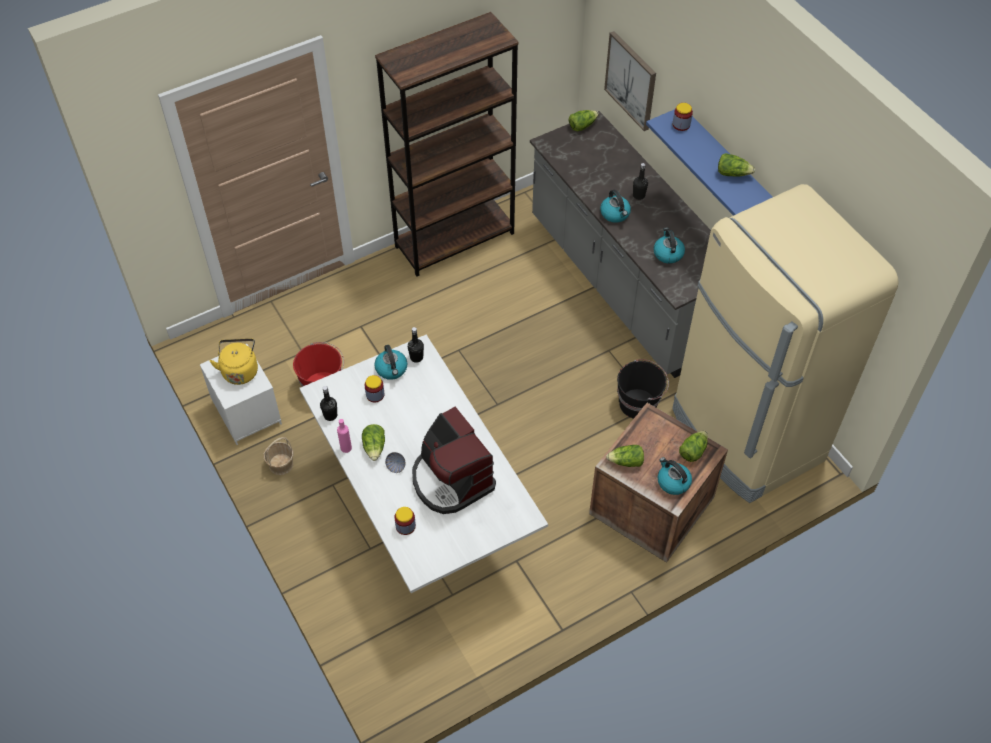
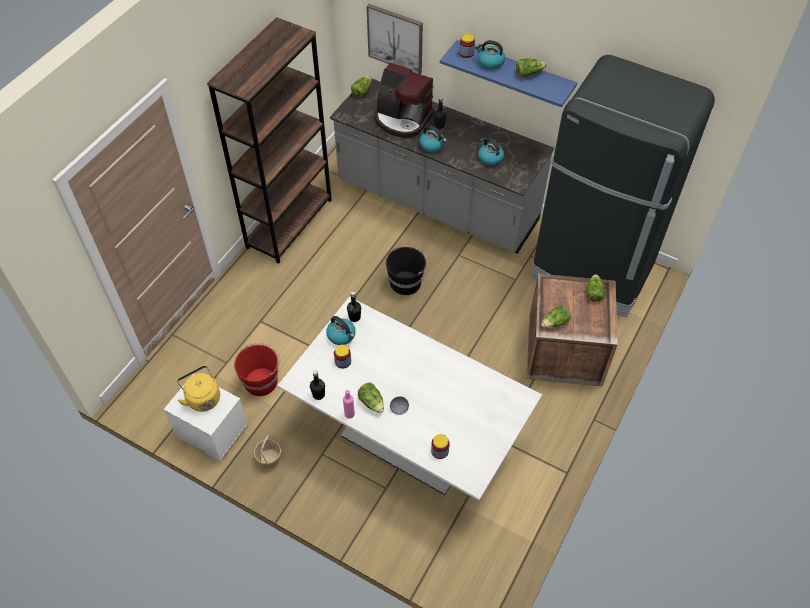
camera: 30 degrees left, 0 degrees up
coffee machine [412,407,496,514] -> coffee machine moved to [375,63,435,138]
black bucket [617,359,669,419] -> black bucket moved to [386,246,428,295]
kettle [658,457,692,495] -> kettle moved to [475,40,505,69]
beige fridge [672,184,899,503] -> black fridge [531,55,715,317]

